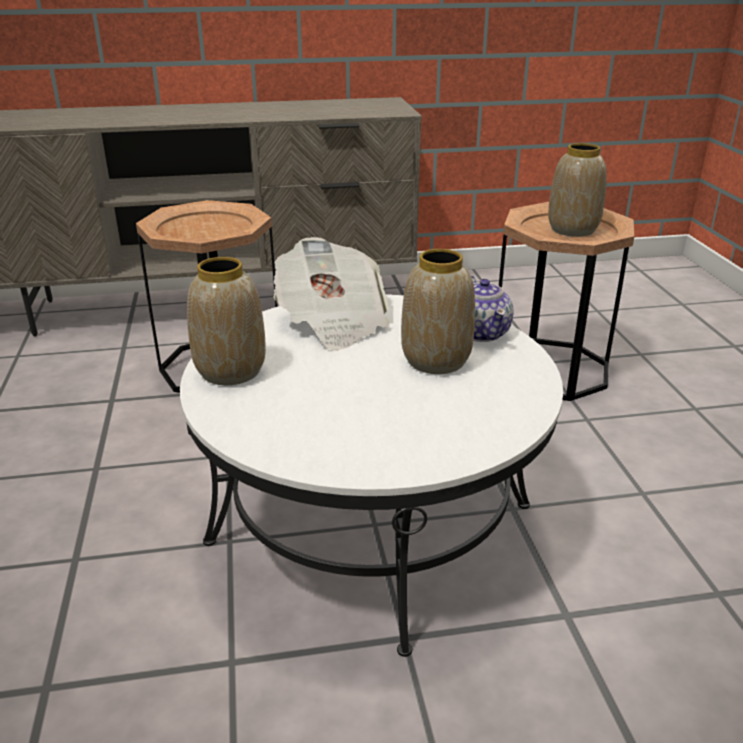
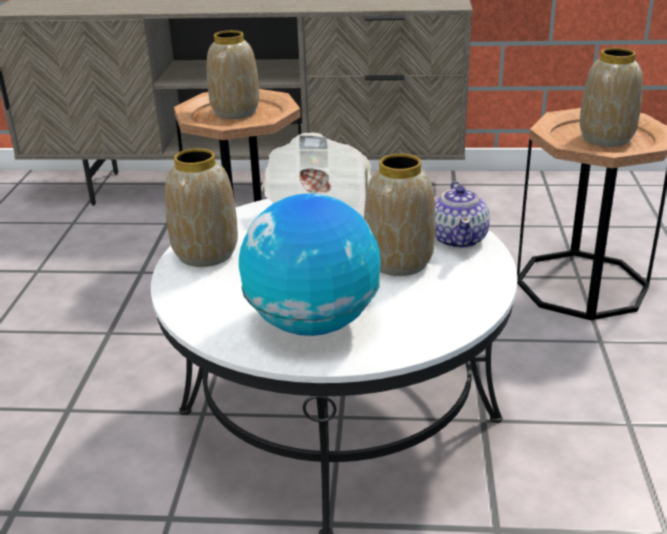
camera: 15 degrees right, 0 degrees up
none -> vase [207,30,259,119]
none -> globe [239,193,381,336]

